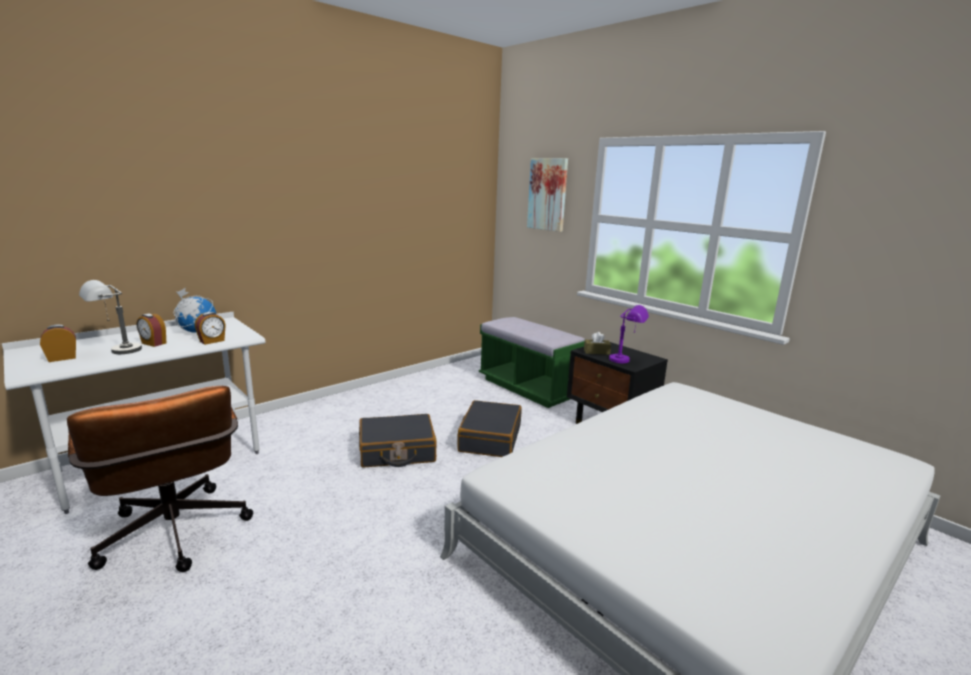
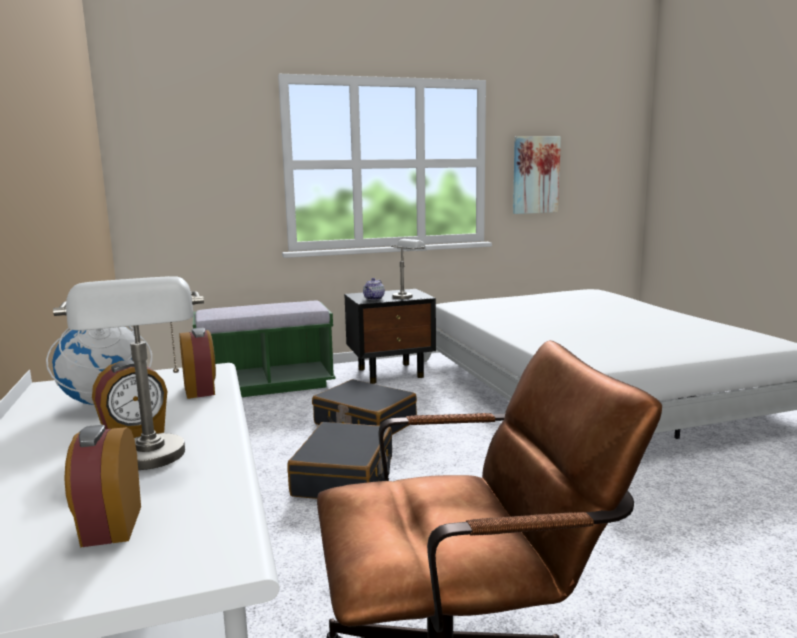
camera: 65 degrees left, 5 degrees down
picture [527,158,568,232] -> picture moved to [513,136,561,214]
brown tissue box [584,332,611,355] -> teapot [363,278,385,300]
purple table lamp [609,305,649,363] -> grey table lamp [391,239,427,299]

